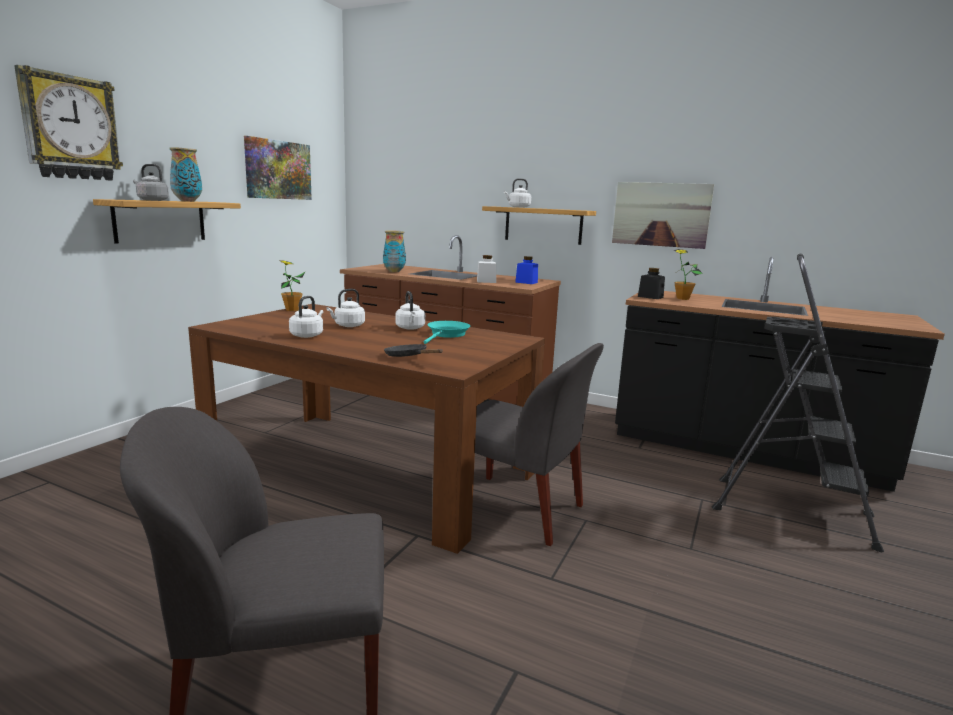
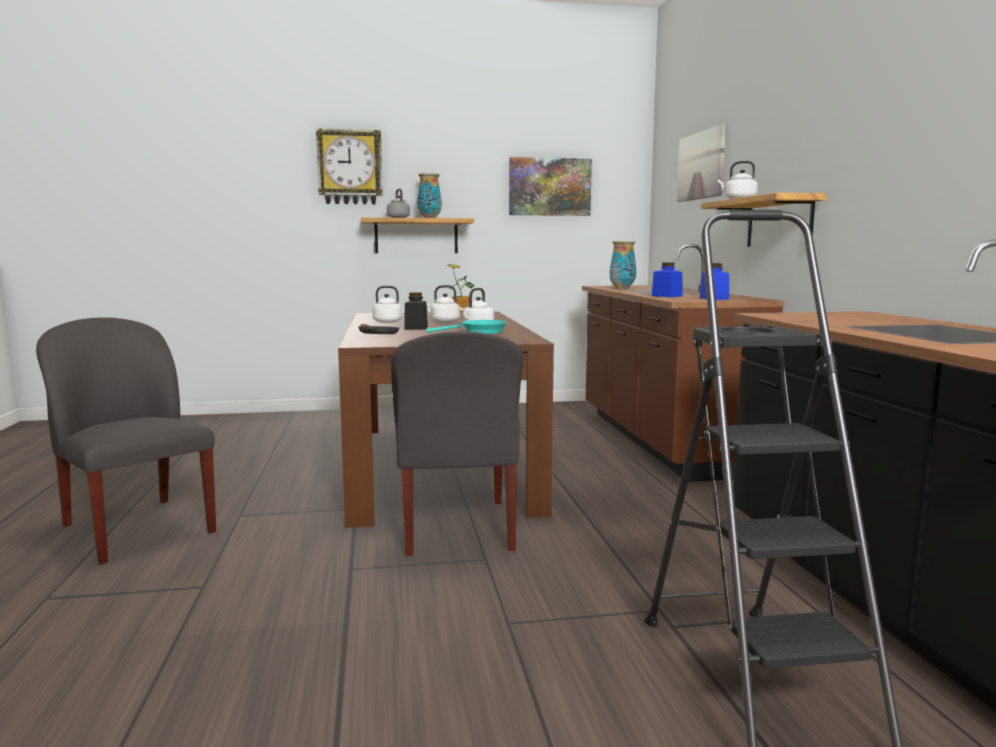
camera: 55 degrees right, 5 degrees down
white jar [477,255,496,283] -> blue jar [652,263,682,297]
picture [612,182,714,249] -> picture moved to [677,124,726,202]
black jar [638,268,665,299] -> black jar moved to [404,292,428,330]
potted plant [674,249,703,300] -> none

